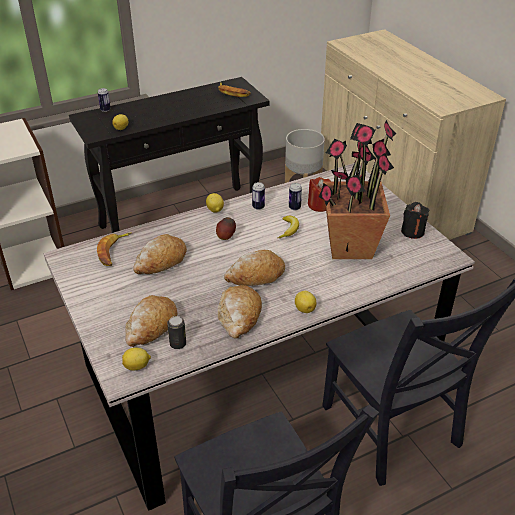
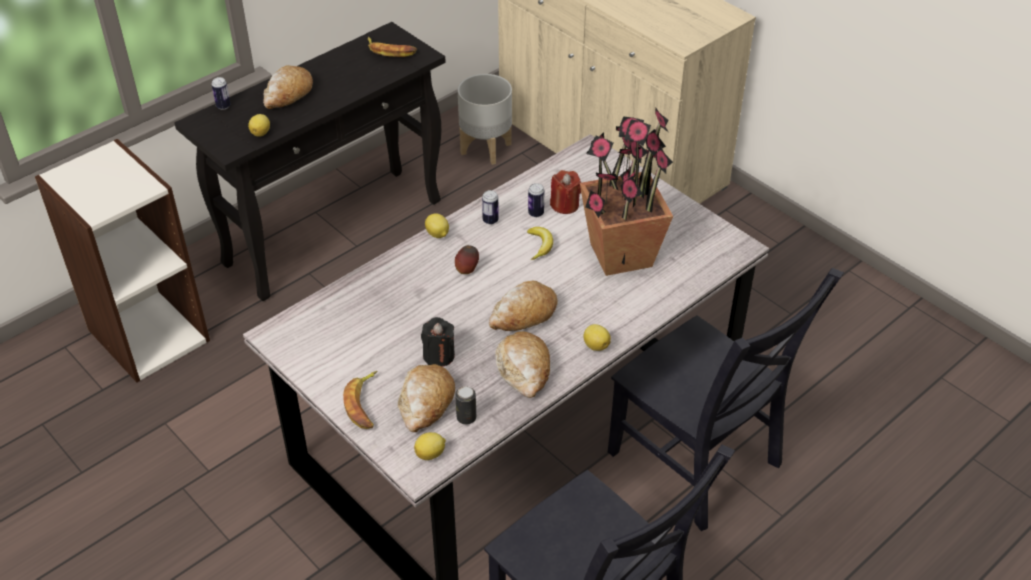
camera: 15 degrees left, 5 degrees up
banana [97,233,131,266] -> banana moved to [343,371,377,429]
bread [133,234,187,274] -> bread moved to [263,65,313,109]
black candle [401,202,429,239] -> black candle moved to [421,317,455,367]

